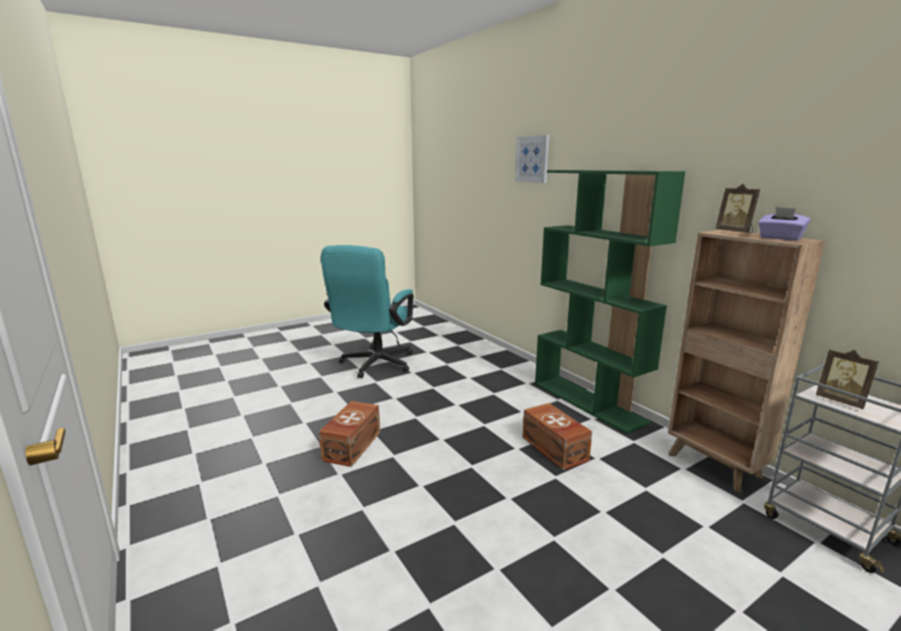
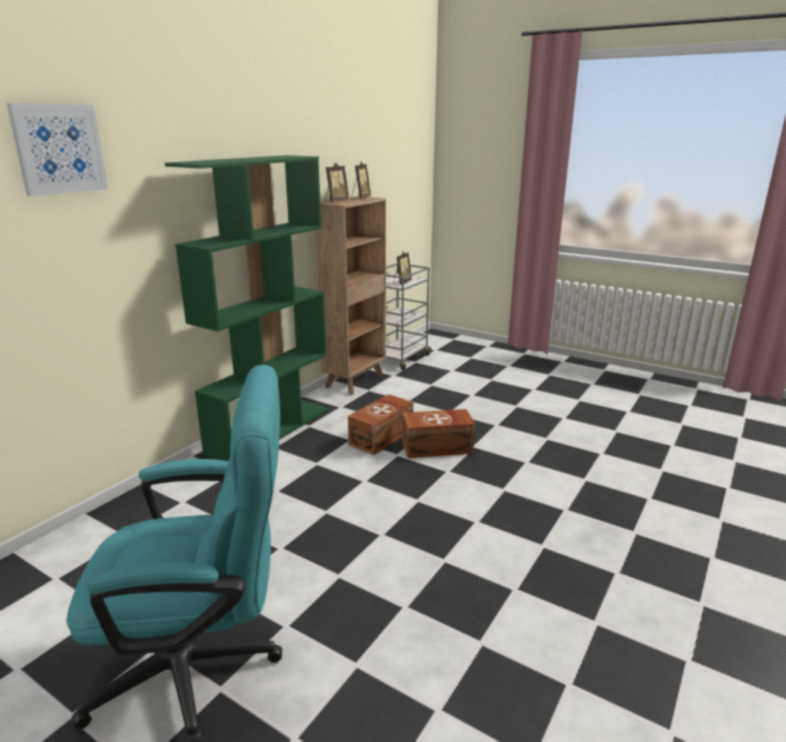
camera: 115 degrees left, 5 degrees up
brown storage box [319,401,380,467] -> brown storage box moved to [402,409,475,458]
purple tissue box [758,207,811,241] -> picture frame [351,162,371,199]

